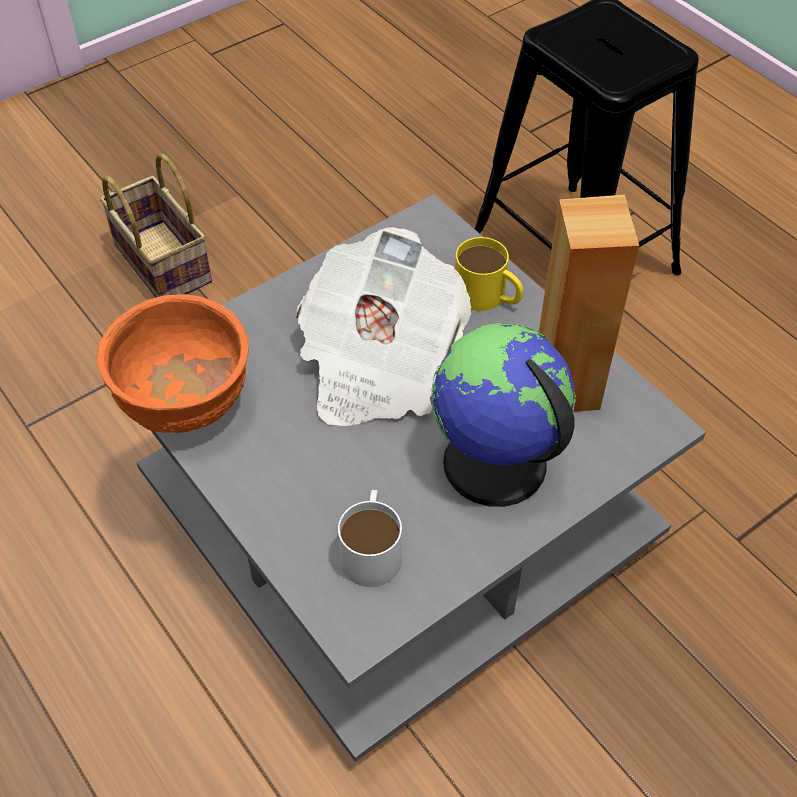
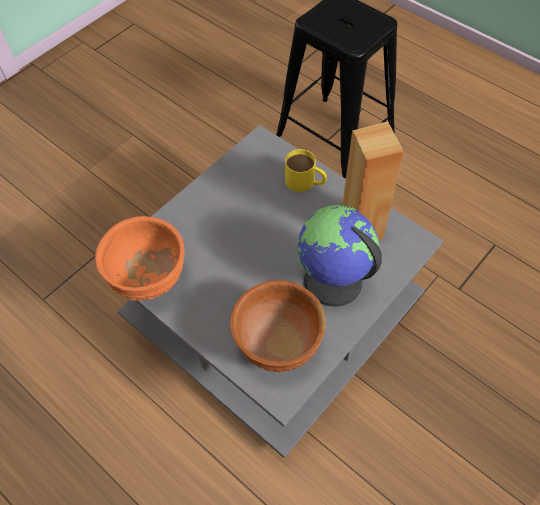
camera: 10 degrees left, 5 degrees up
basket [100,154,212,298] -> none
newspaper [296,227,471,426] -> none
white mug [338,490,402,587] -> brown bowl [230,280,326,372]

